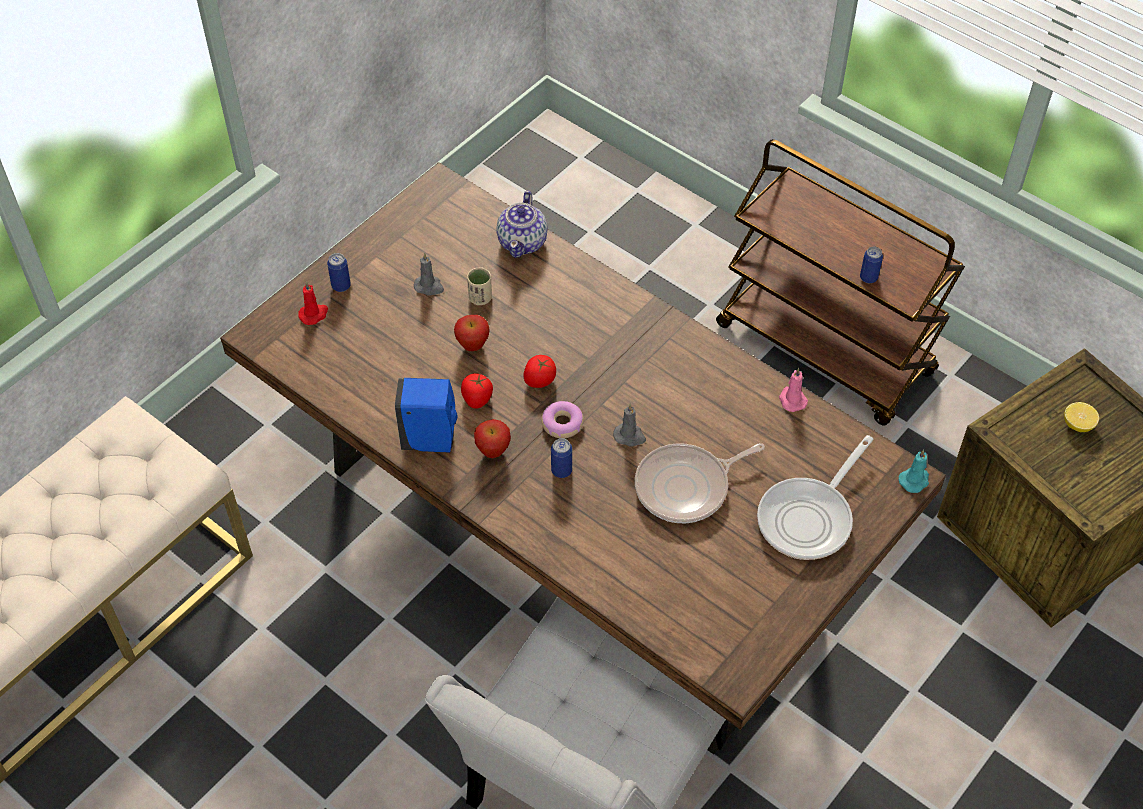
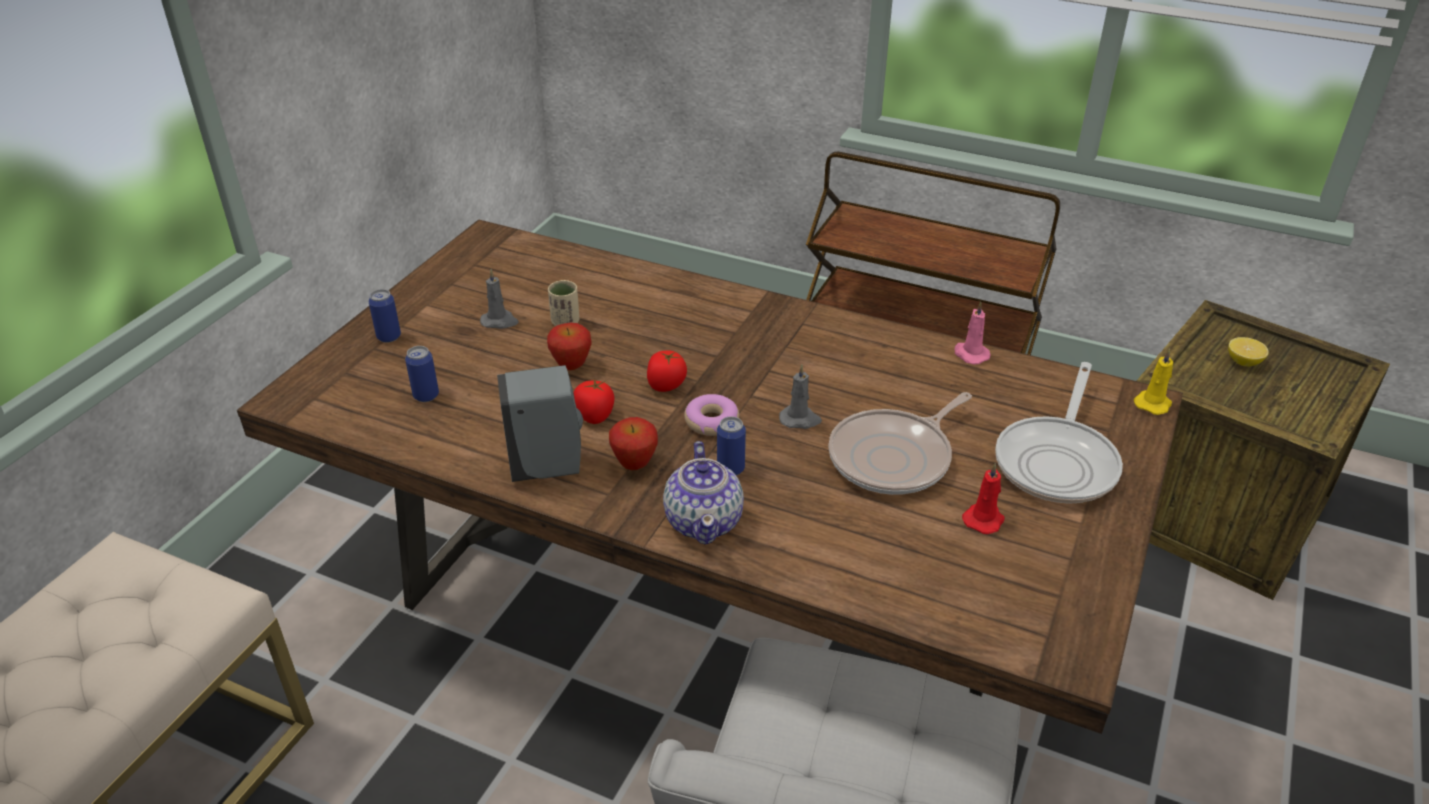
camera: 15 degrees left, 15 degrees down
red candle [298,281,328,325] -> red candle moved to [962,463,1005,534]
blue soap dispenser [395,378,458,453] -> grey soap dispenser [497,365,583,482]
teapot [496,190,548,258] -> teapot moved to [663,441,744,545]
can [860,247,883,283] -> can moved to [405,346,439,402]
turquoise candle [899,449,929,493] -> yellow candle [1134,349,1173,415]

